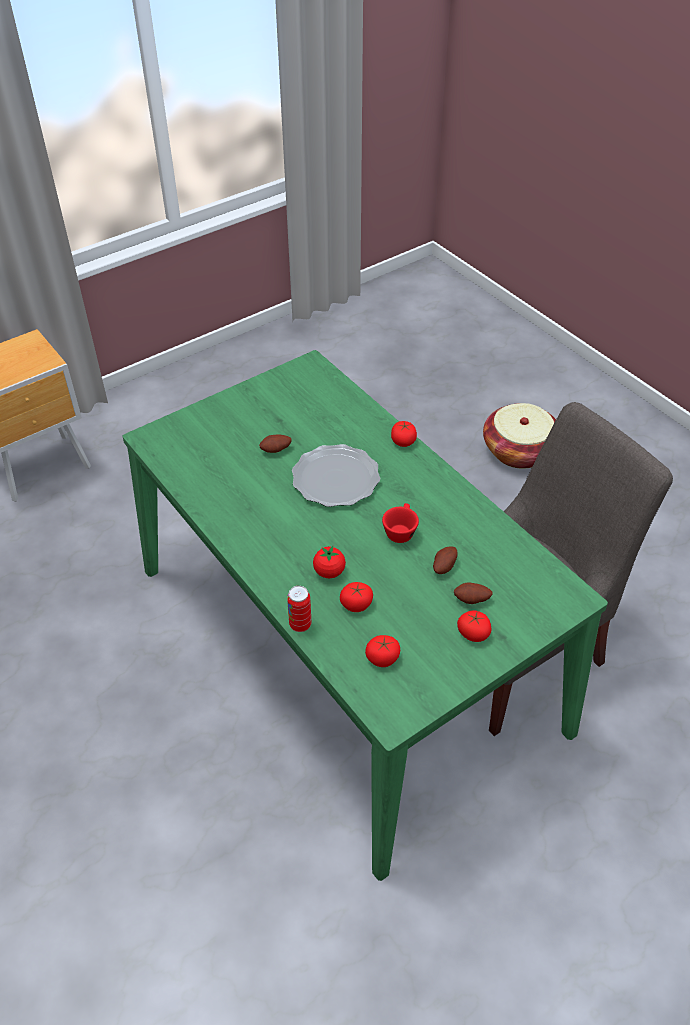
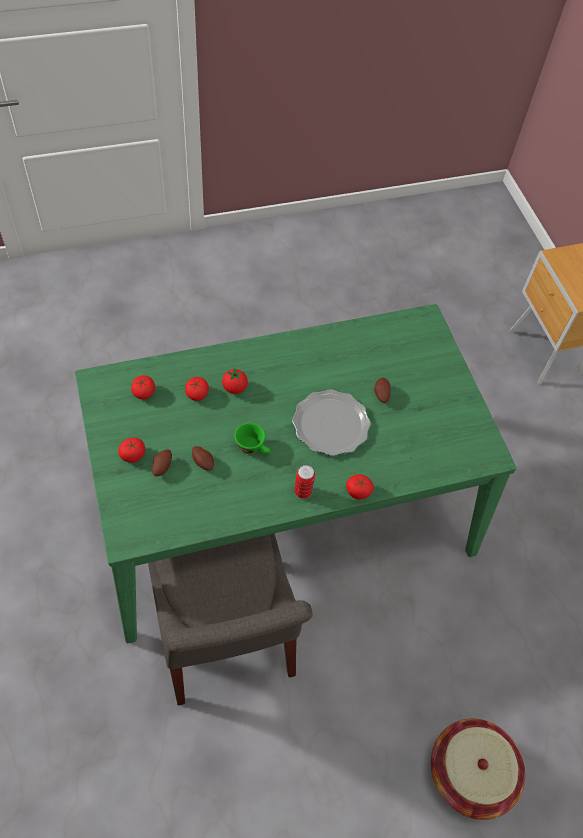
camera: 105 degrees right, 10 degrees up
can [287,586,311,632] -> can moved to [294,465,315,499]
red cup [382,503,419,543] -> green cup [234,423,271,454]

